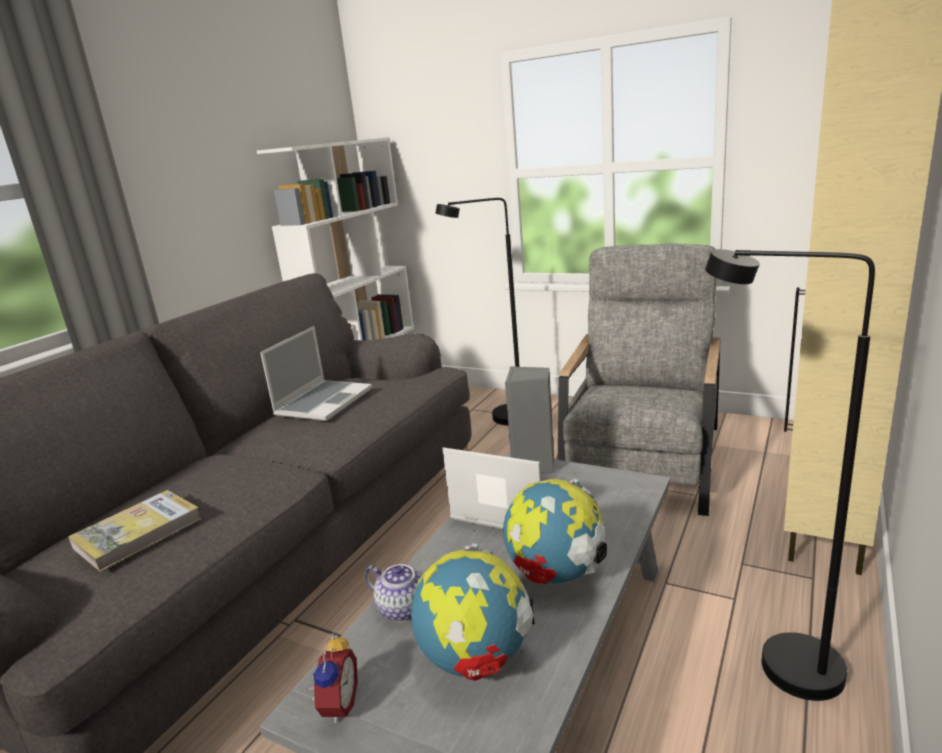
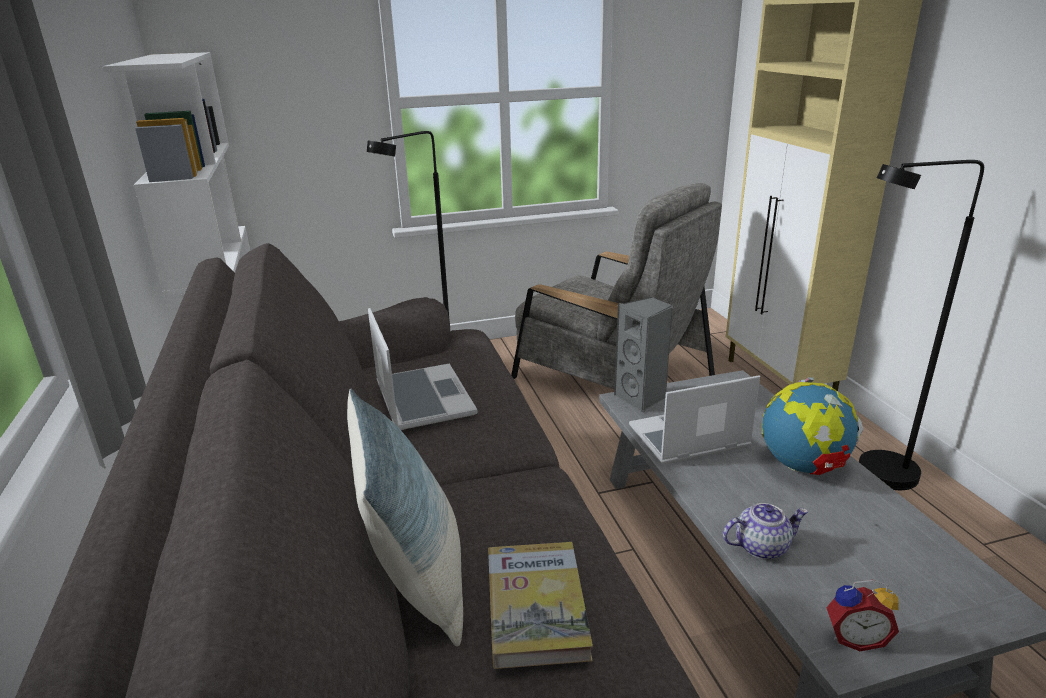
camera: 45 degrees left, 5 degrees up
alarm clock [307,633,358,723] -> alarm clock turned 135 degrees clockwise [826,580,899,651]
globe [411,543,535,681] -> none
grey armchair [558,244,721,516] -> grey armchair turned 150 degrees clockwise [511,183,722,389]
none -> pillow [347,388,463,647]

